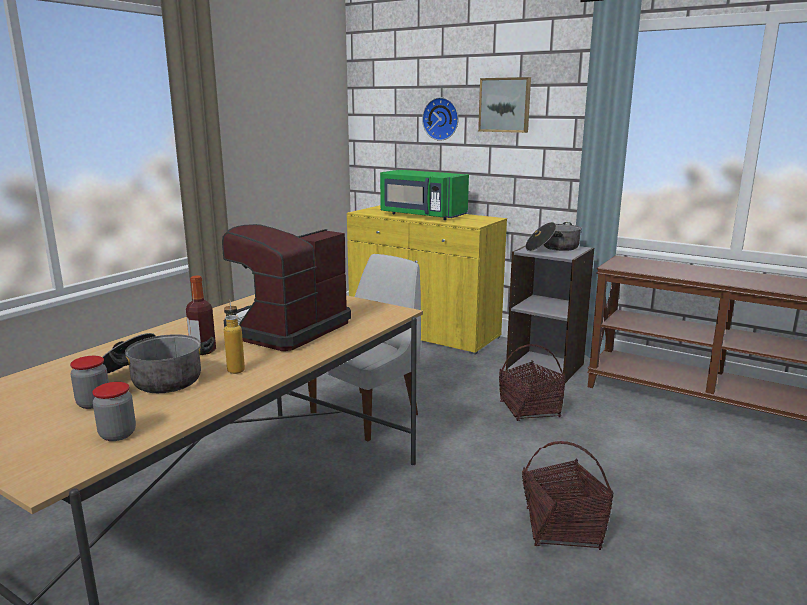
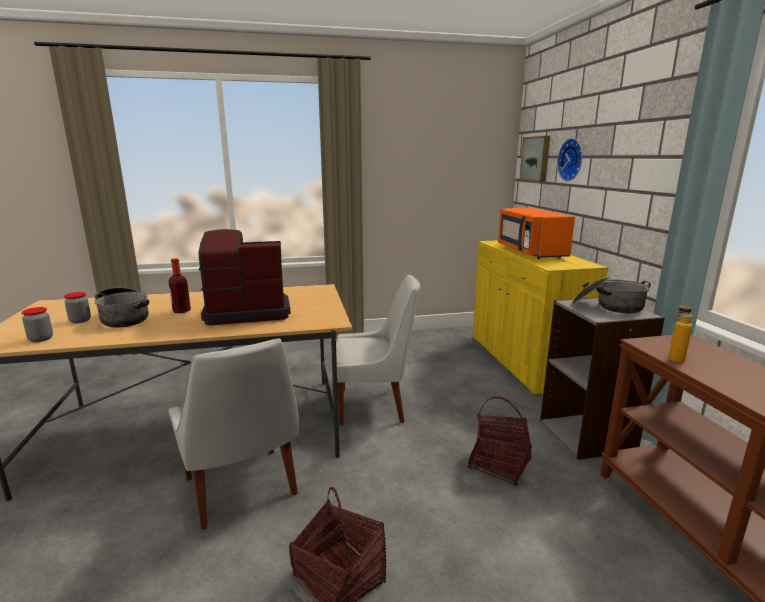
camera: 45 degrees right, 0 degrees up
bottle [224,301,245,374] -> bottle moved to [668,300,692,363]
green microwave [380,170,469,220] -> orange microwave [498,208,575,259]
picture [478,77,531,133] -> picture moved to [519,136,550,182]
none -> white chair [168,338,299,530]

